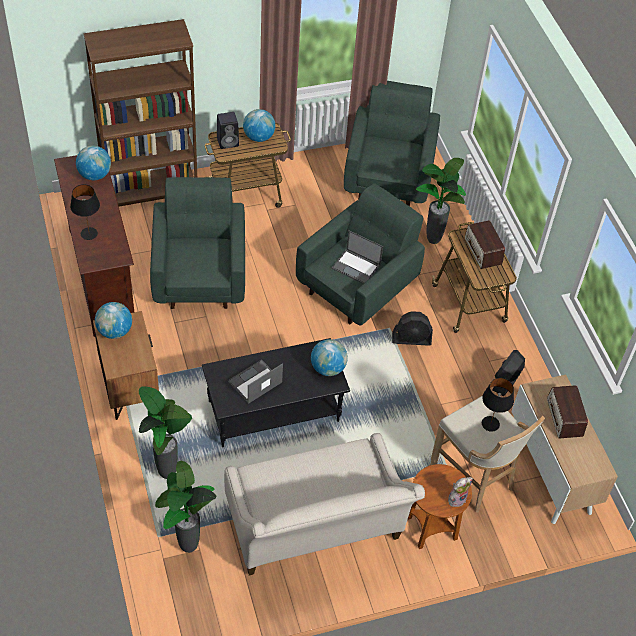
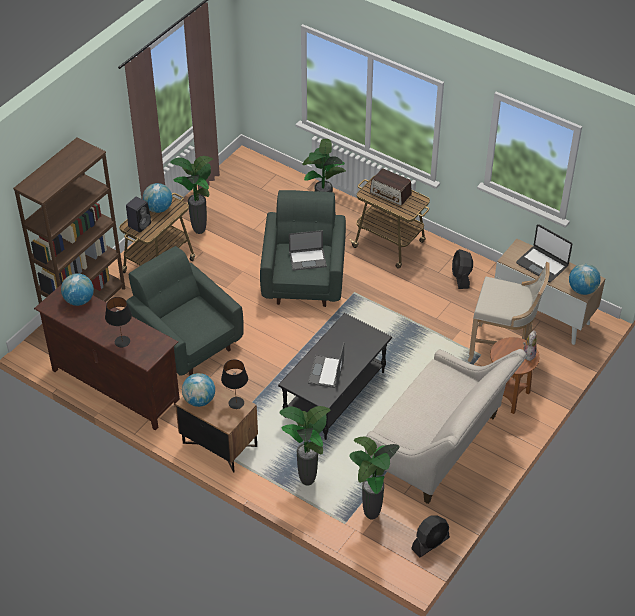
camera: 35 degrees left, 5 degrees down
globe [311,339,348,376] -> globe moved to [569,264,601,295]
green armchair [344,81,440,206] -> none
black fan [392,311,433,346] -> black fan moved to [411,515,450,558]
black table lamp [482,378,514,432] -> black table lamp moved to [221,359,248,409]
radio [547,385,588,438] -> laptop [516,224,572,282]
none -> potted plant [170,156,213,234]

